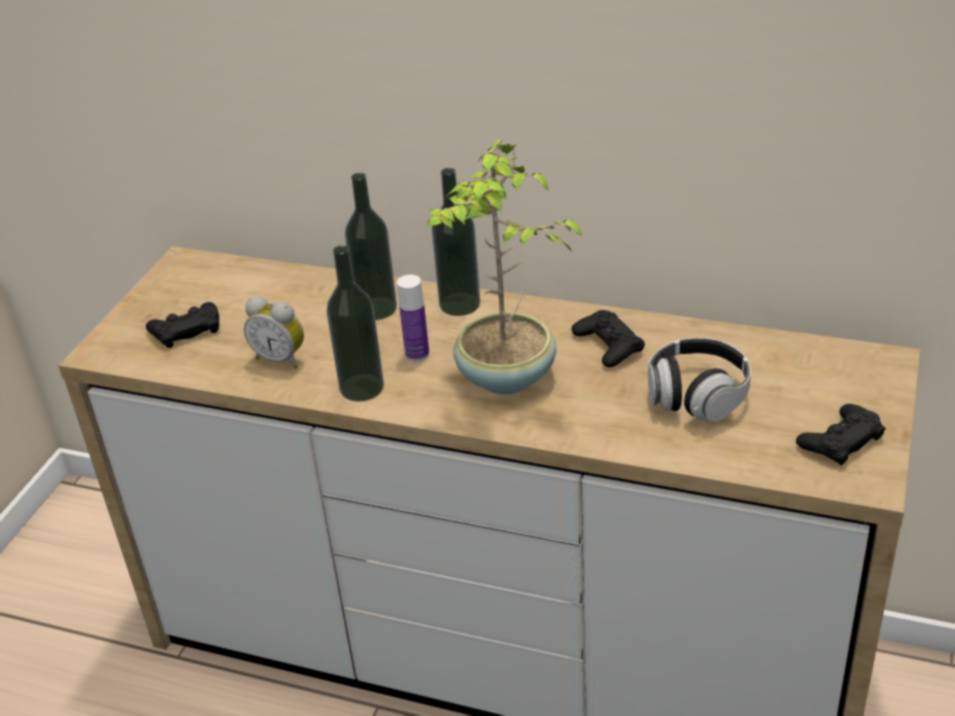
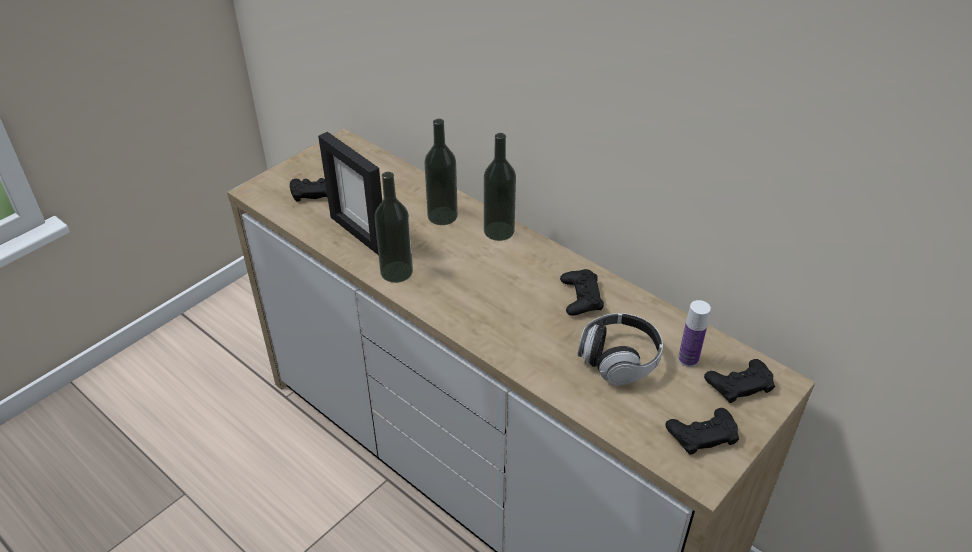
camera: 20 degrees right, 5 degrees up
alarm clock [244,296,304,369] -> picture frame [318,132,382,255]
bottle [397,275,429,361] -> bottle moved to [678,300,711,367]
potted plant [426,139,584,394] -> none
none -> black game controller [704,359,775,403]

